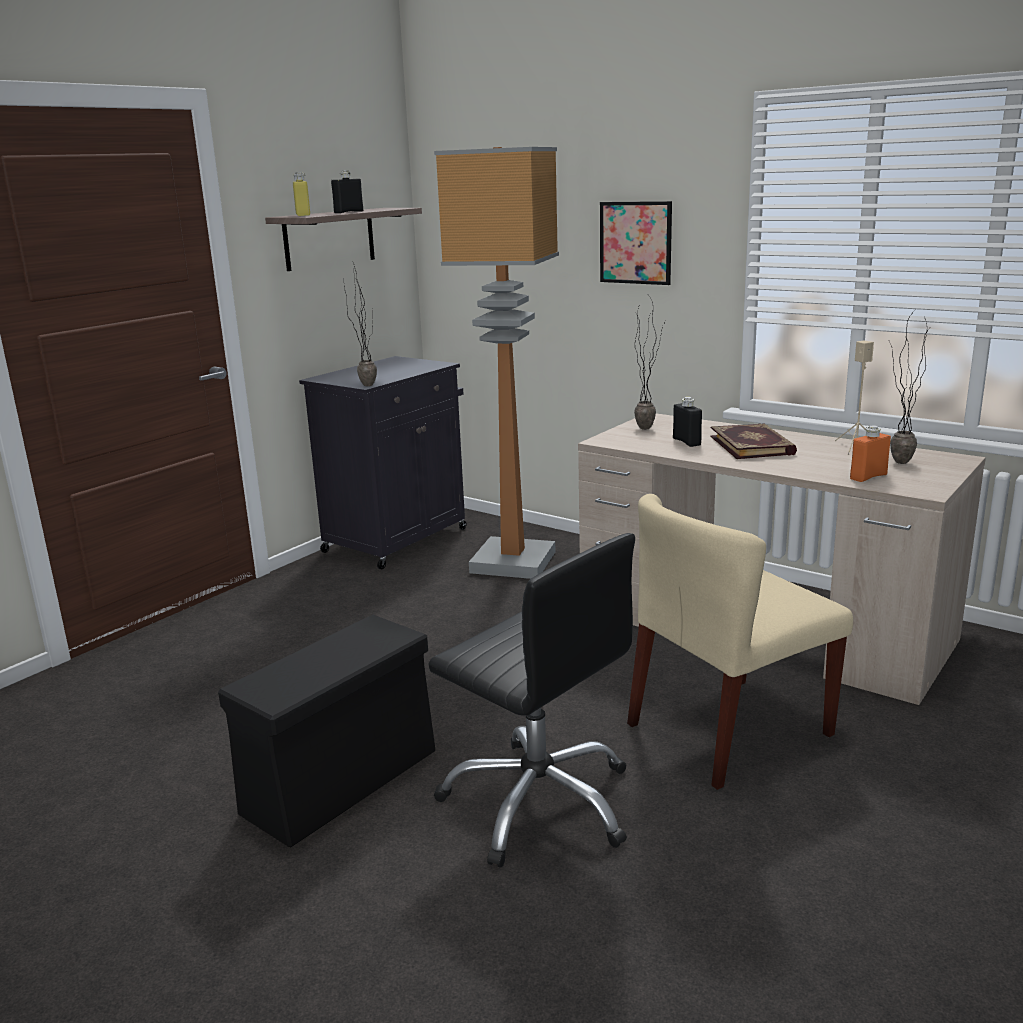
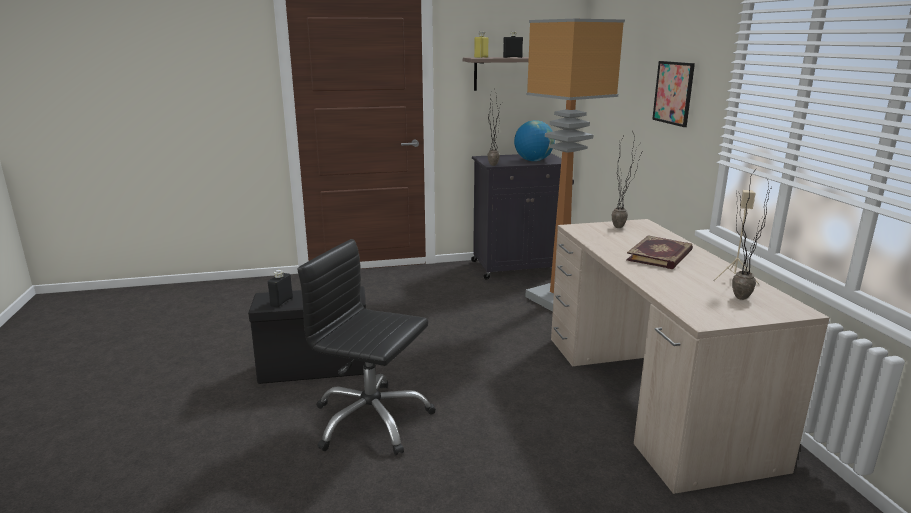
camera: 40 degrees right, 0 degrees up
black office chair [429,533,635,868] -> black office chair turned 120 degrees clockwise [298,239,436,455]
beige chair [627,494,853,790] -> none
black bottle [673,397,702,447] -> black bottle moved to [268,270,293,307]
orange bottle [850,425,891,482] -> none
none -> globe [514,120,555,161]

